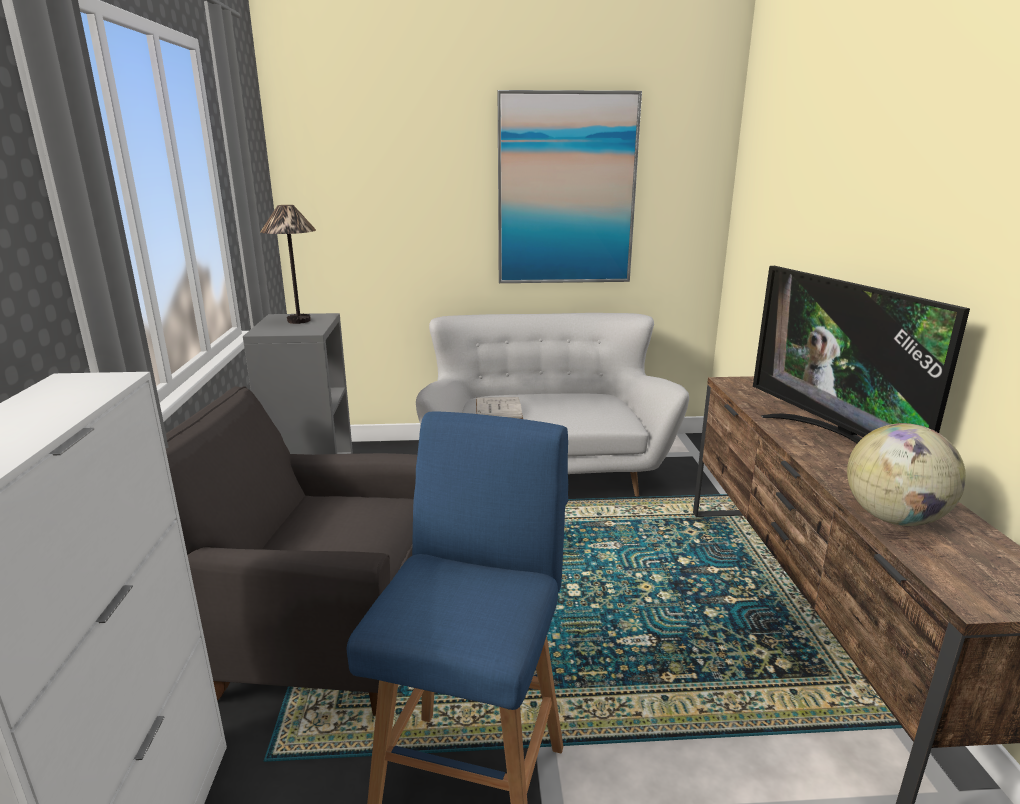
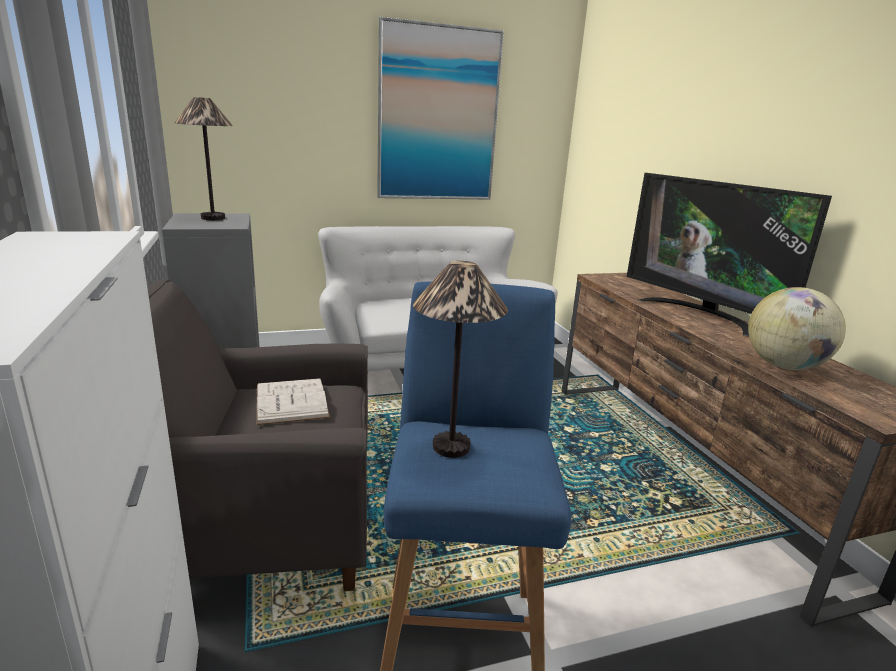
camera: 15 degrees left, 0 degrees up
white book [476,397,523,419] -> white book moved to [257,378,330,425]
none -> table lamp [413,261,508,458]

